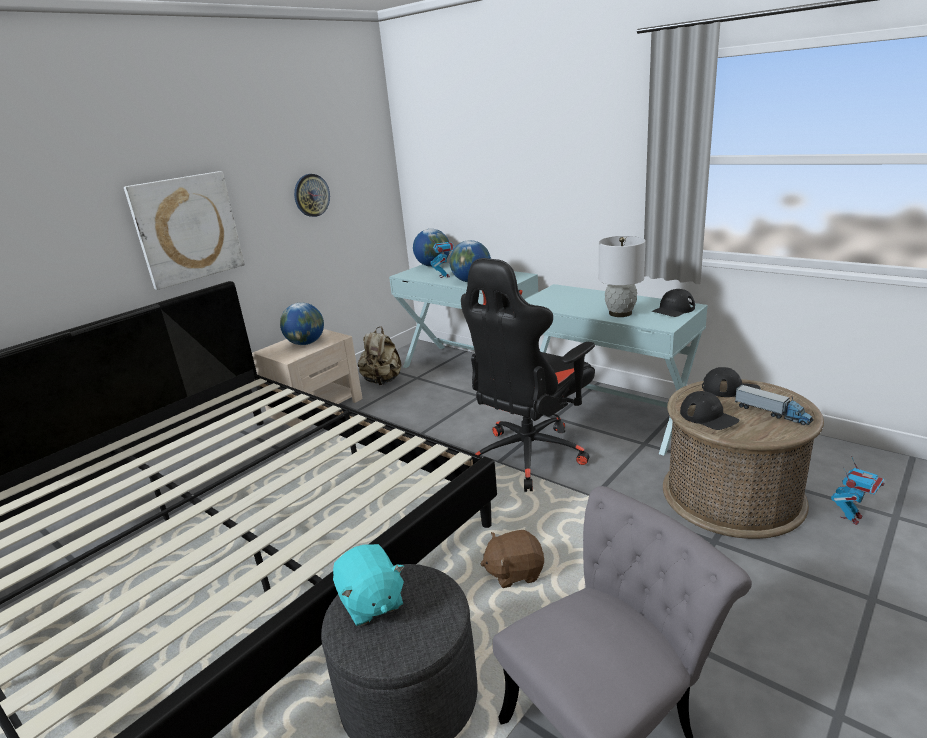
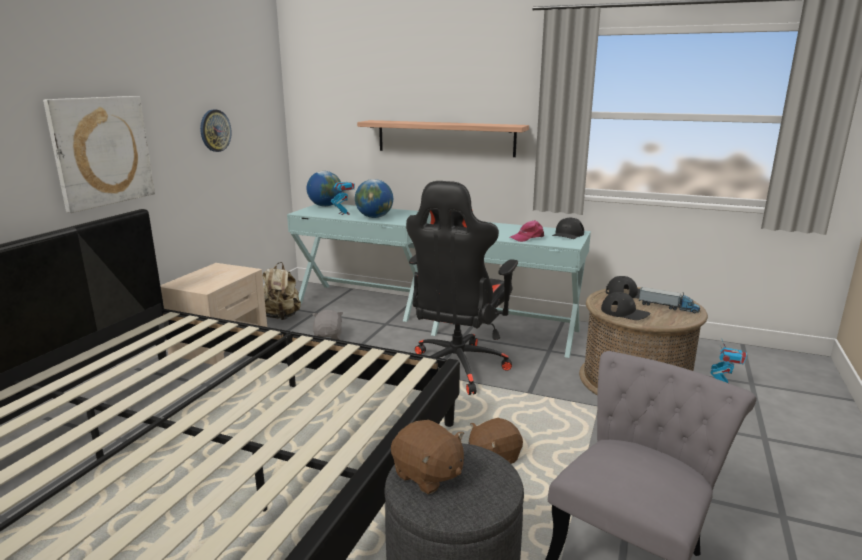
camera: 20 degrees left, 5 degrees down
globe [280,302,324,345] -> none
turquoise plush toy [333,544,404,626] -> brown plush toy [391,420,464,494]
white table lamp [599,236,646,317] -> pink cap [510,220,544,242]
none -> grey plush toy [313,310,343,340]
none -> shelf [357,120,529,157]

